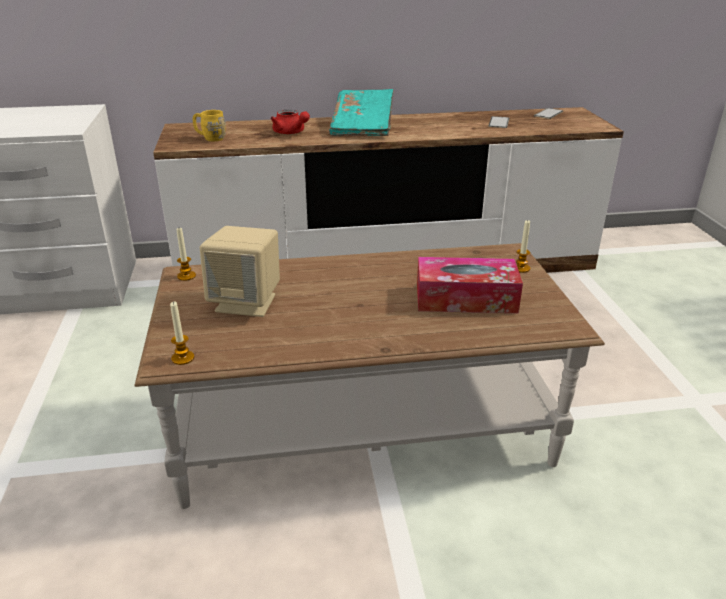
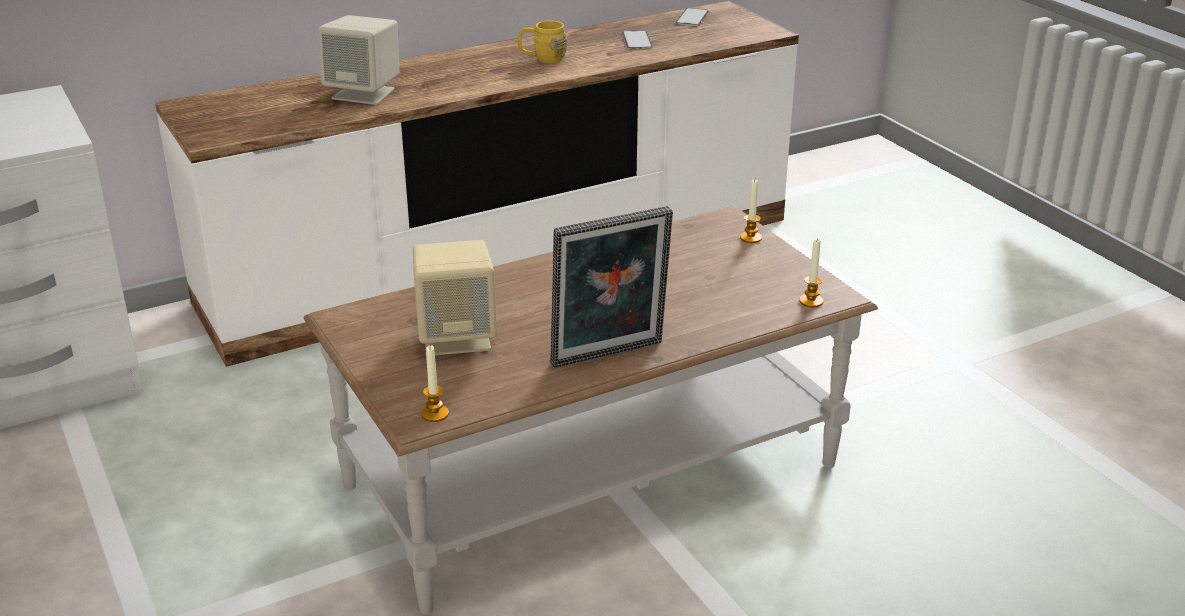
camera: 20 degrees left, 0 degrees up
candle [177,228,196,281] -> candle moved to [799,240,823,308]
yellow mug [193,110,226,141] -> yellow mug moved to [518,21,567,63]
red teapot [271,110,310,134] -> beige speaker [318,15,399,105]
turquoise book [329,89,393,136] -> none
tissue box [417,257,523,313] -> none
none -> picture frame [550,206,673,368]

